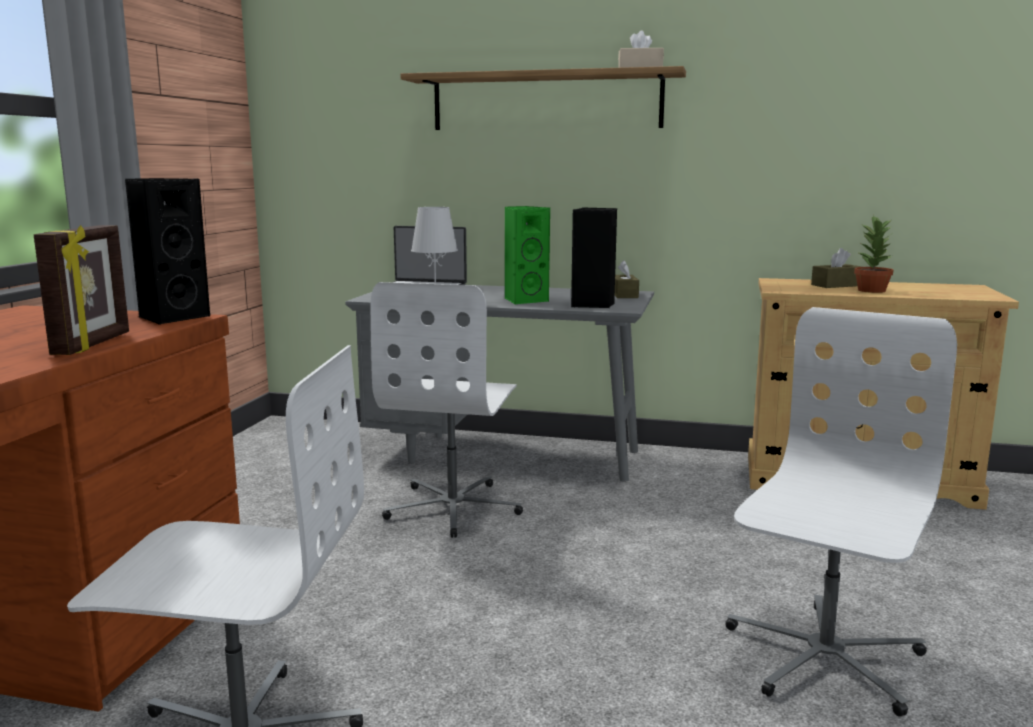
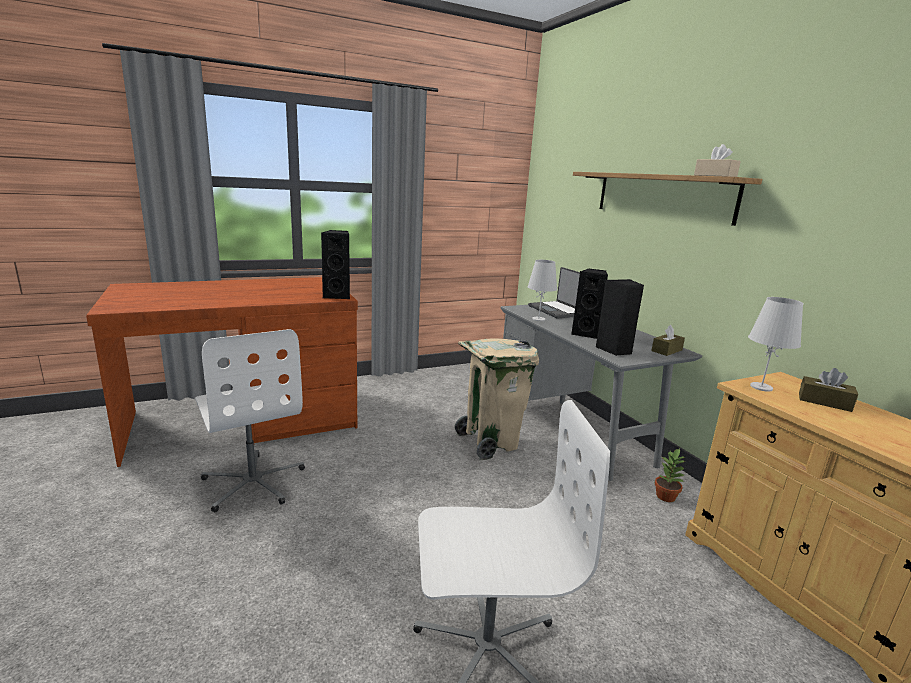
camera: 50 degrees right, 5 degrees up
picture frame [34,225,129,355] -> none
white office chair [370,282,523,538] -> beige trash can [455,338,539,460]
green speaker [505,206,550,305] -> black speaker [571,269,608,339]
potted plant [854,215,894,293] -> potted plant moved to [655,448,686,502]
none -> white table lamp [748,297,804,392]

